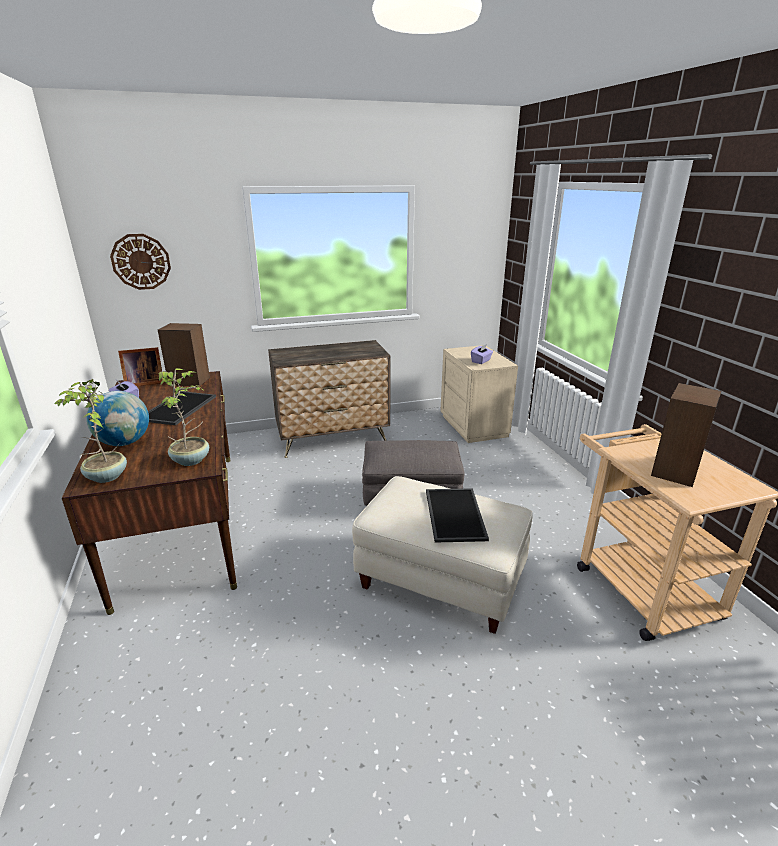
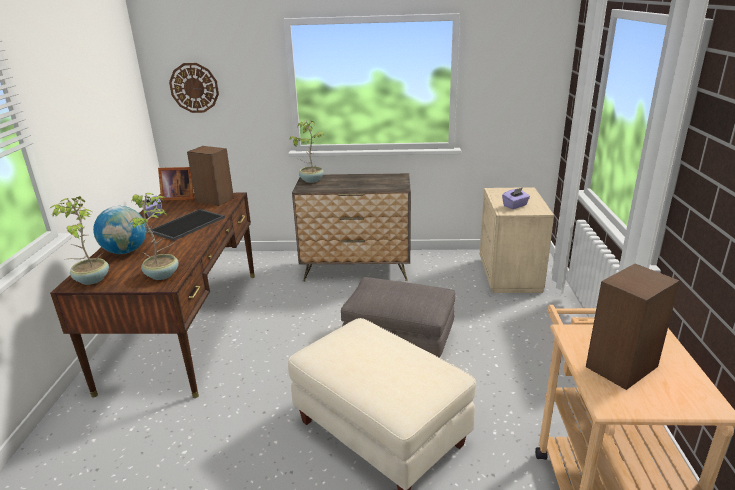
camera: 20 degrees right, 0 degrees up
tray [426,488,489,543] -> none
none -> potted plant [290,120,324,183]

